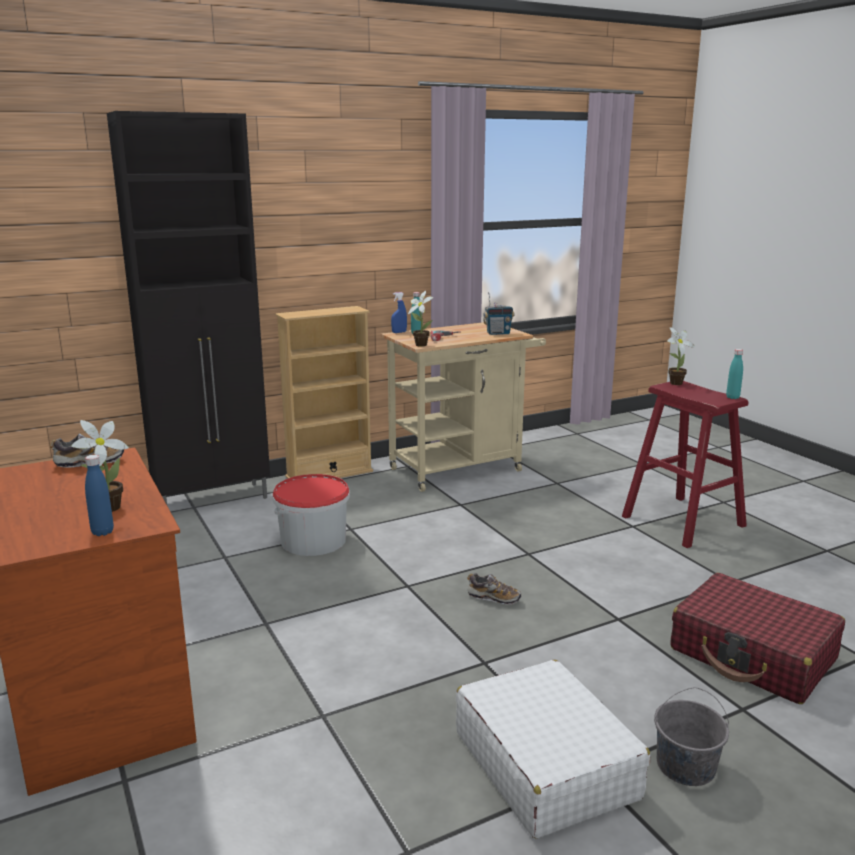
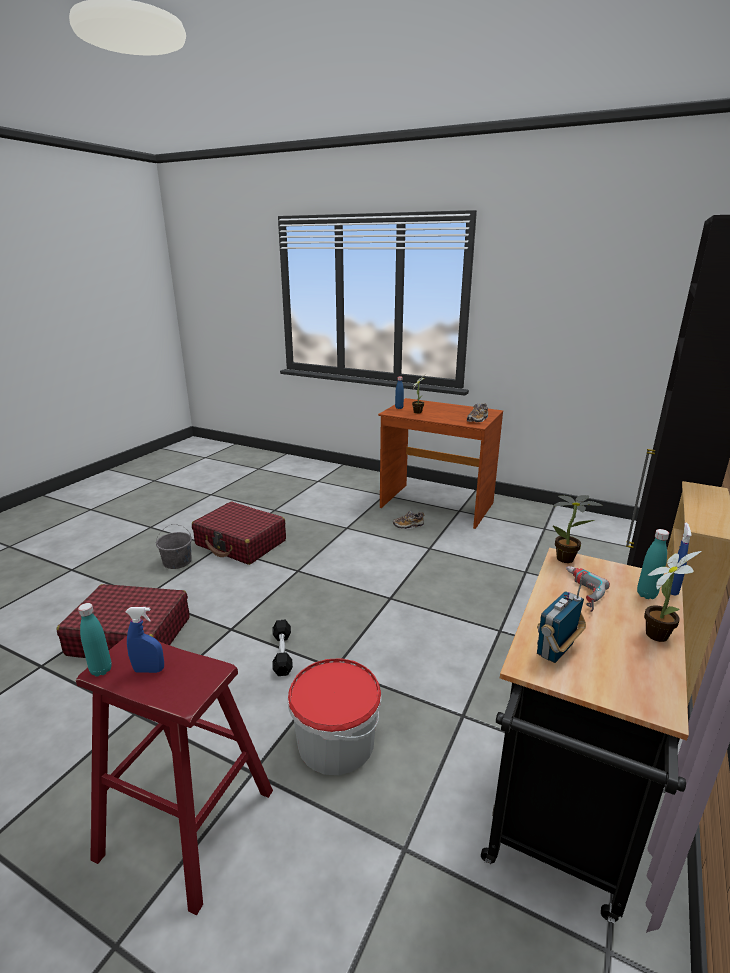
camera: 145 degrees right, 5 degrees up
bucket [273,474,350,556] -> bucket moved to [288,658,381,775]
beige cart [381,322,546,492] -> black cart [481,548,689,924]
white suitcase [456,660,650,838] -> red suitcase [192,501,286,565]
shoe [467,573,522,605] -> shoe moved to [393,511,424,529]
potted plant [667,327,695,385] -> potted plant moved to [644,551,701,642]
none -> blue spray bottle [126,607,164,673]
none -> black dumbbell [273,619,293,676]

